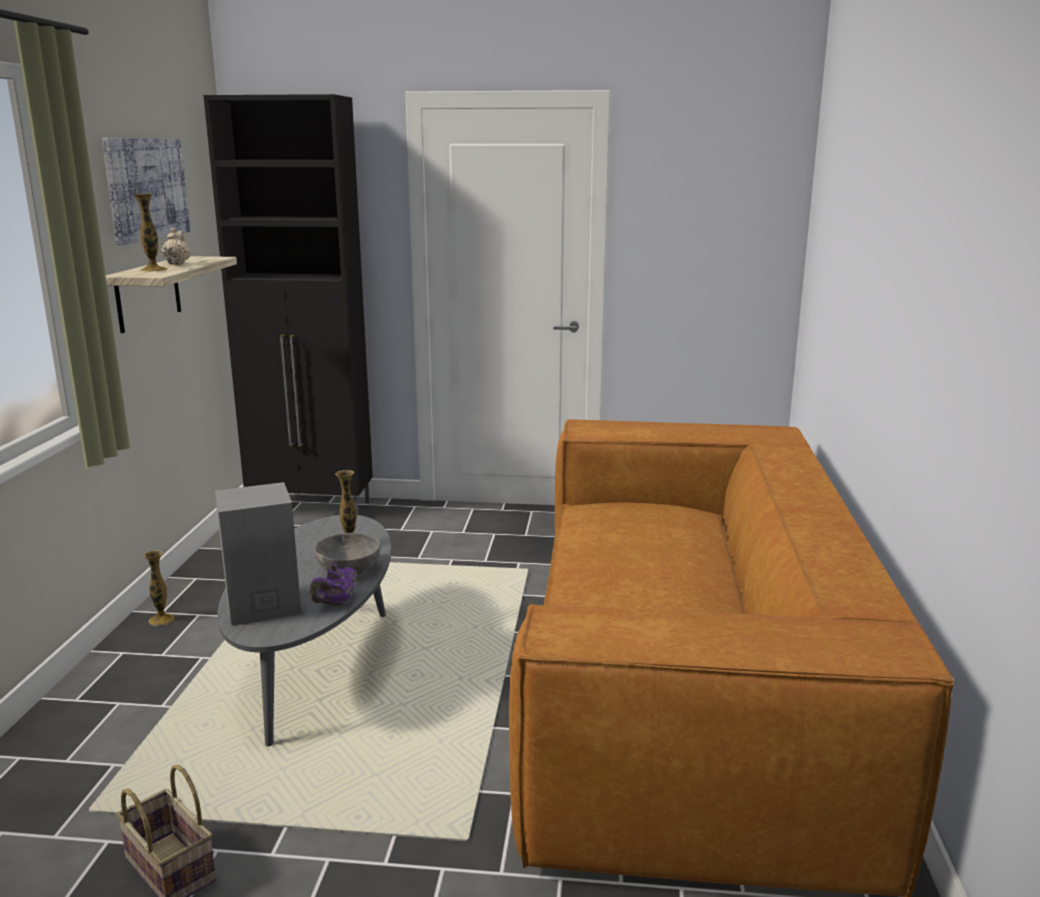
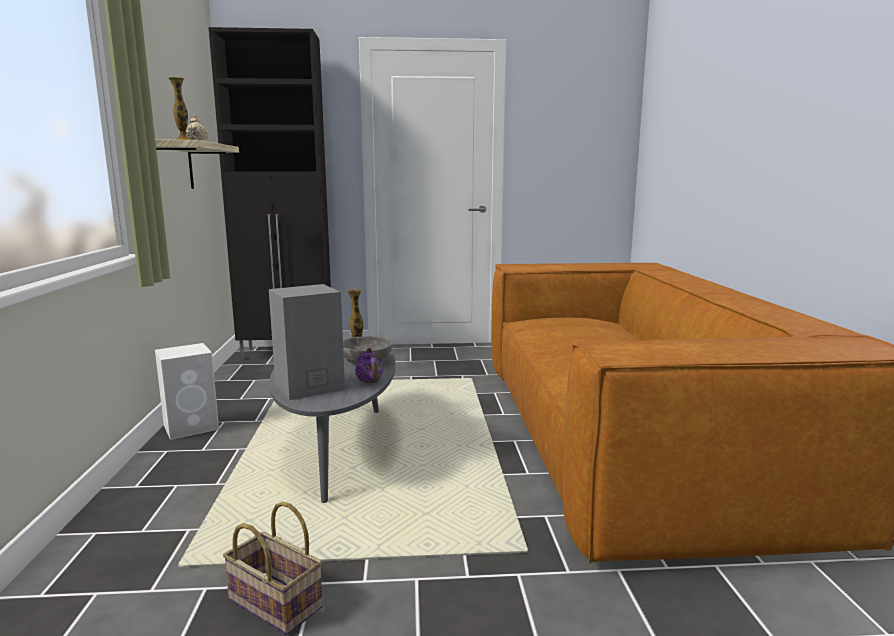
camera: 10 degrees left, 5 degrees down
picture [102,138,191,245] -> none
vase [144,550,175,626] -> white speaker [155,343,219,440]
purple teapot [309,564,357,607] -> purple teapot turned 45 degrees counterclockwise [355,348,383,383]

